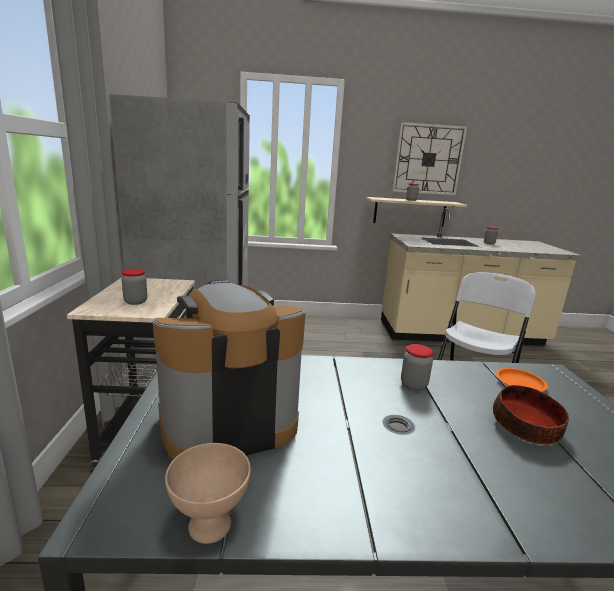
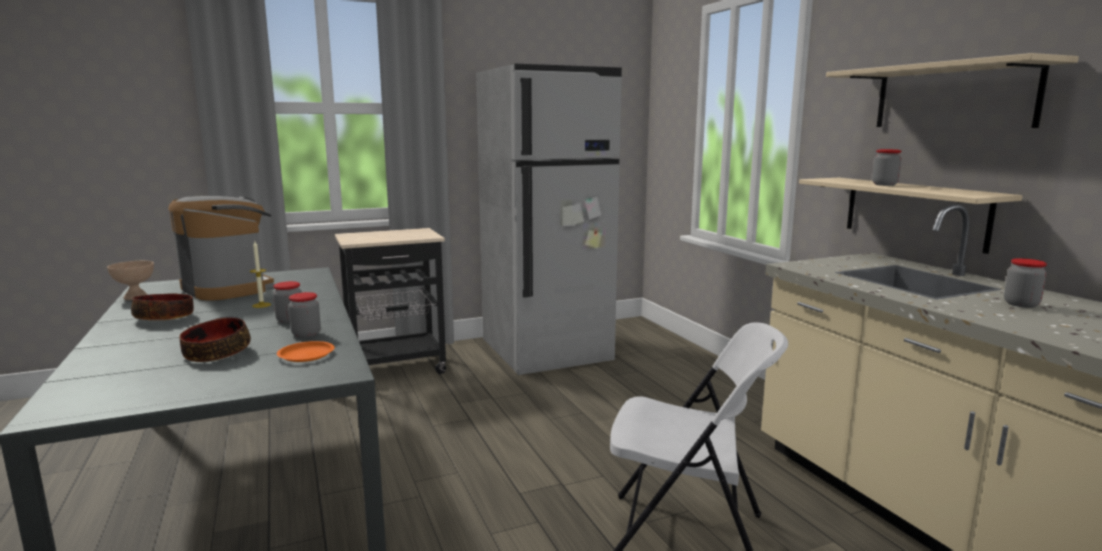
camera: 70 degrees right, 5 degrees down
jar [122,269,147,305] -> jar moved to [288,292,321,338]
wall clock [392,122,467,195] -> beige shelf [826,53,1079,128]
none -> bowl [131,293,194,320]
none -> candle [250,241,271,308]

